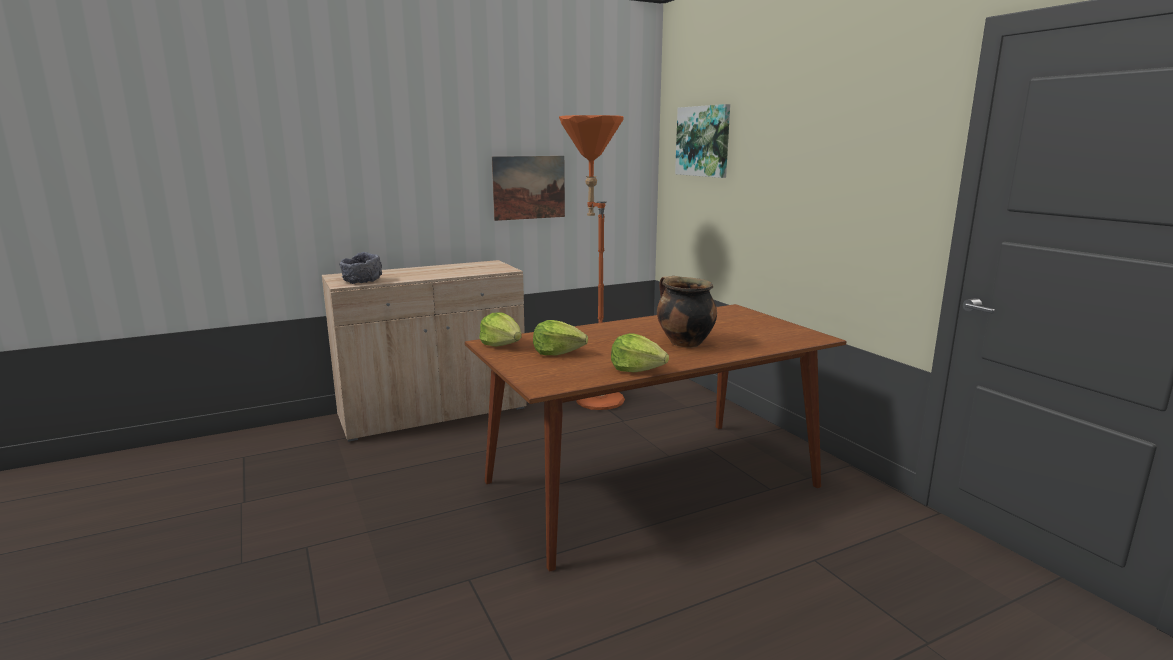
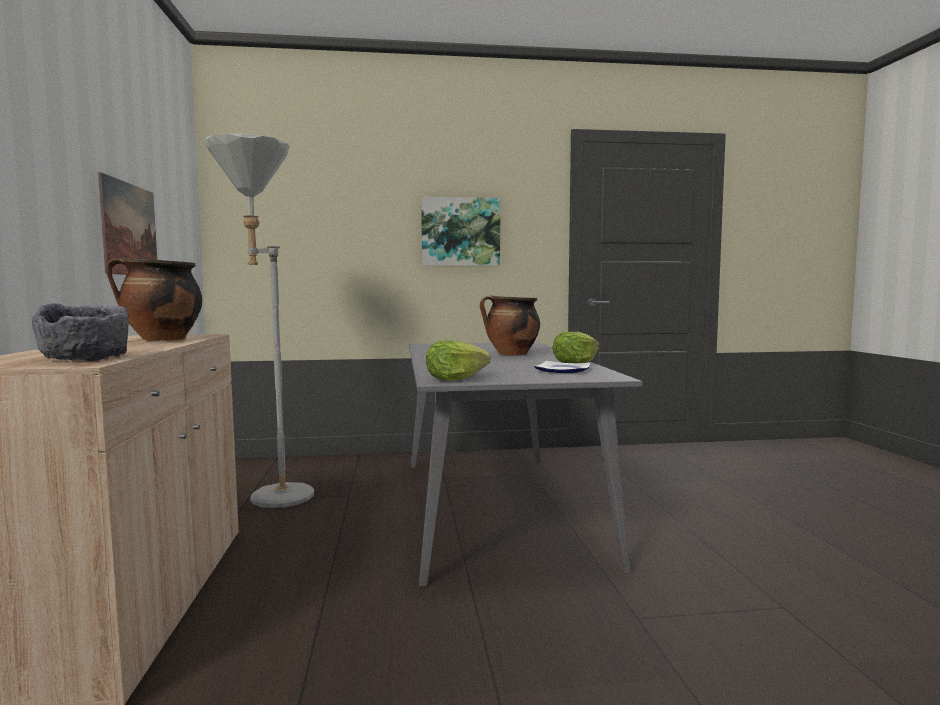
camera: 70 degrees left, 10 degrees down
brown dining table [465,304,846,572] -> grey dining table [409,342,643,586]
lettuce [533,320,588,355] -> none
orange floor lamp [559,115,625,410] -> grey floor lamp [205,133,314,508]
picture [675,104,730,178] -> picture moved to [421,197,500,266]
none -> cooking pot [106,258,202,341]
none -> plate [534,361,590,373]

